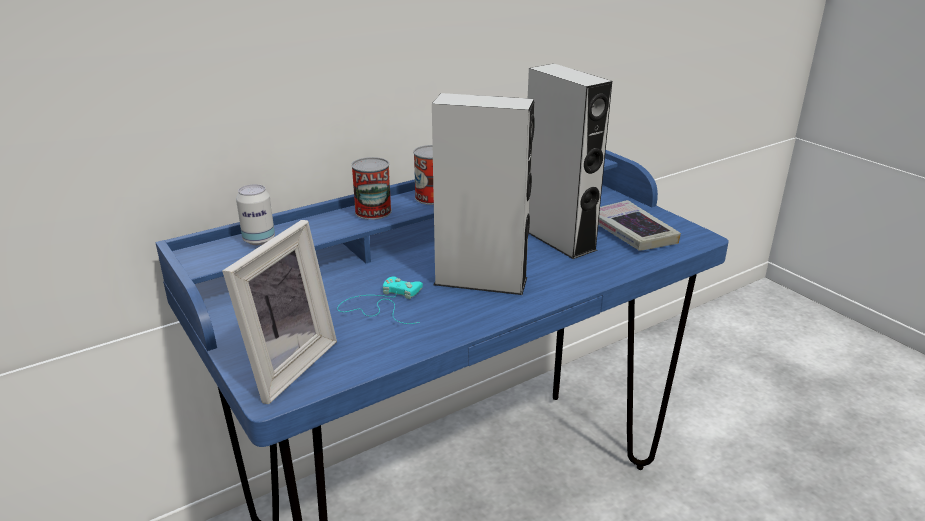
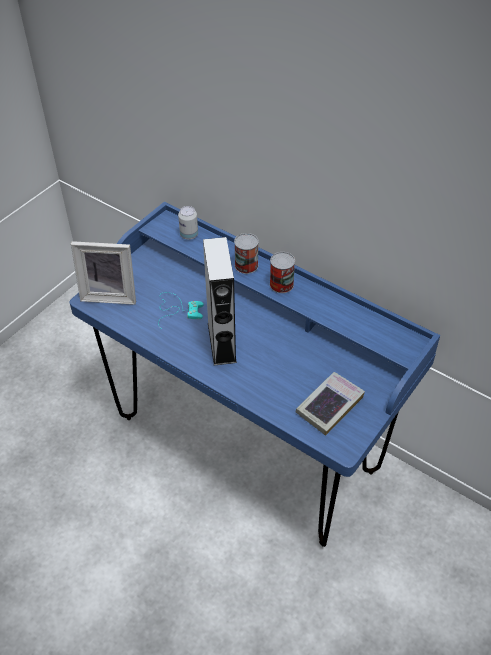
camera: 70 degrees right, 20 degrees up
grey speaker [528,64,612,259] -> none

